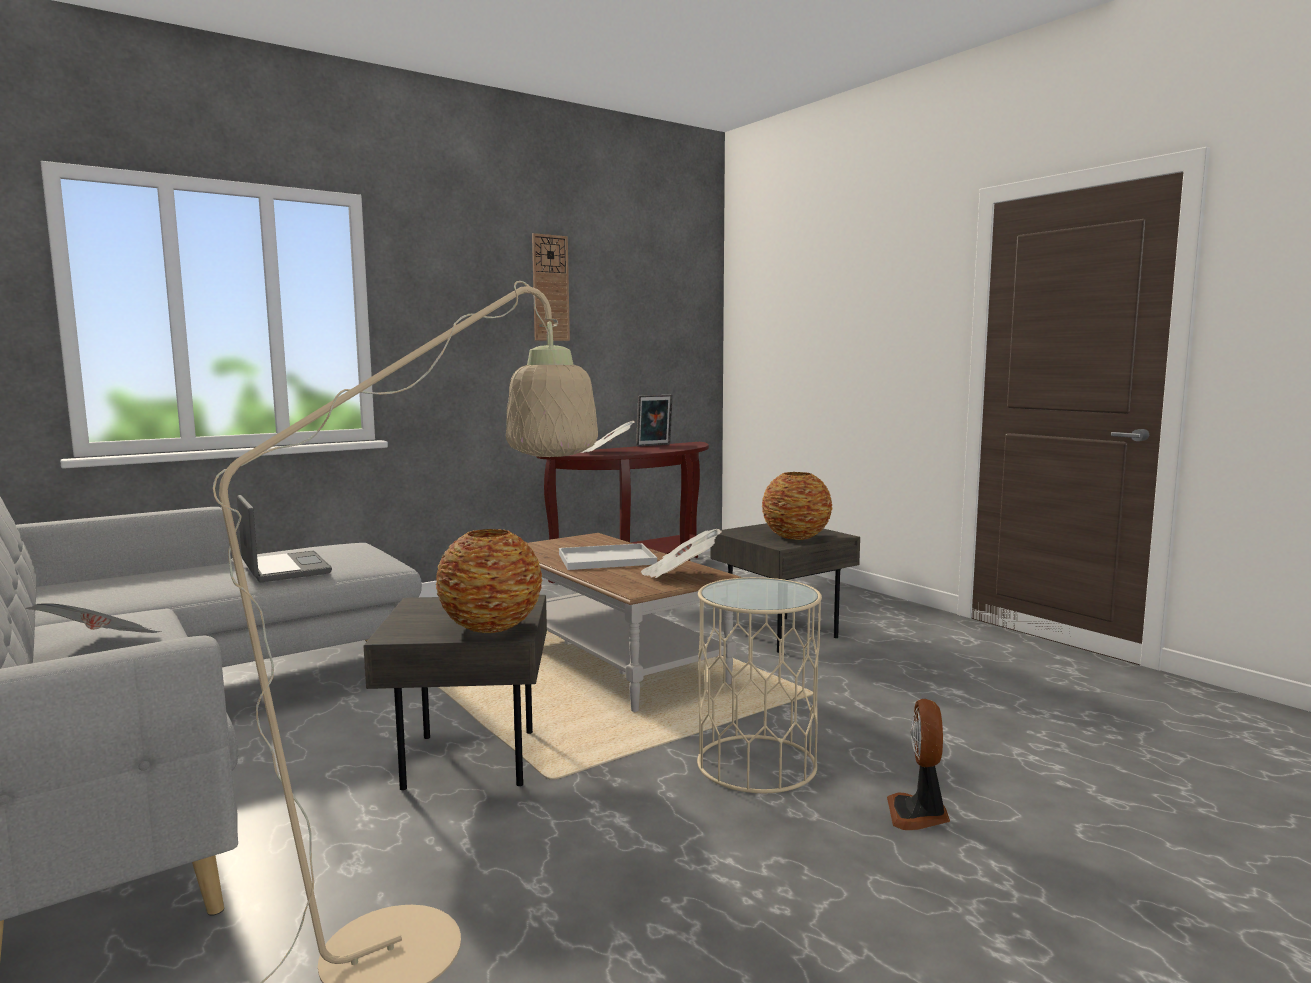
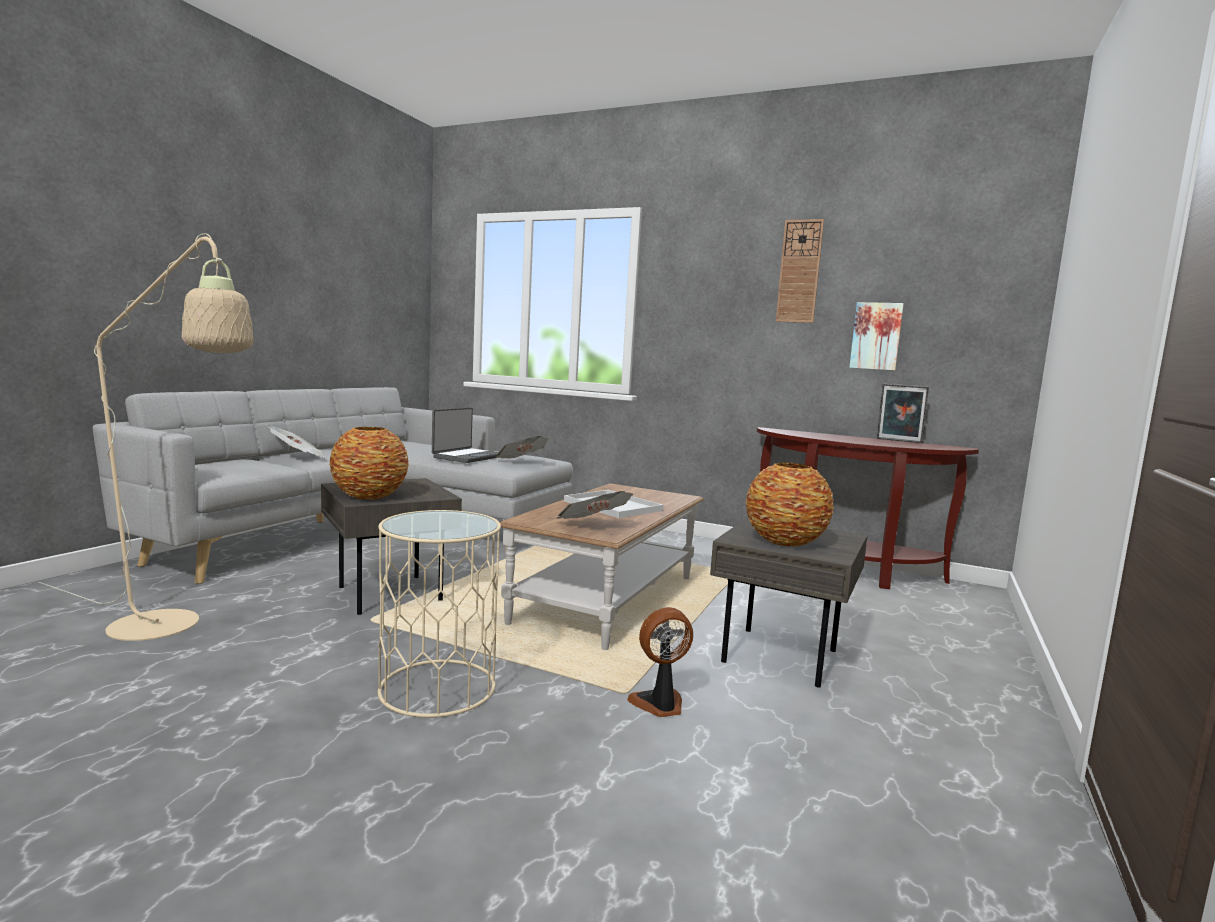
camera: 60 degrees right, 0 degrees up
newspaper [581,421,635,453] -> newspaper moved to [496,436,549,459]
fan [887,699,950,830] -> fan moved to [627,607,693,717]
none -> picture [849,302,904,370]

